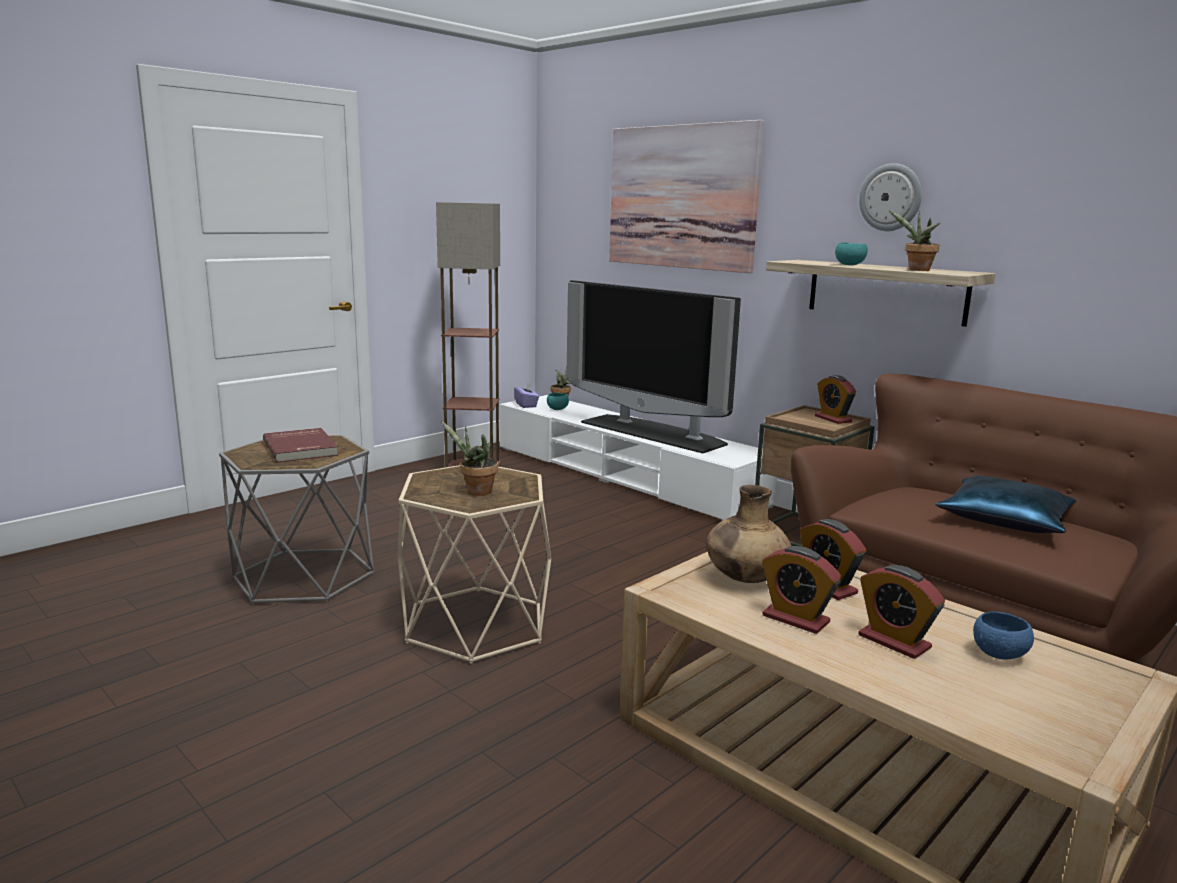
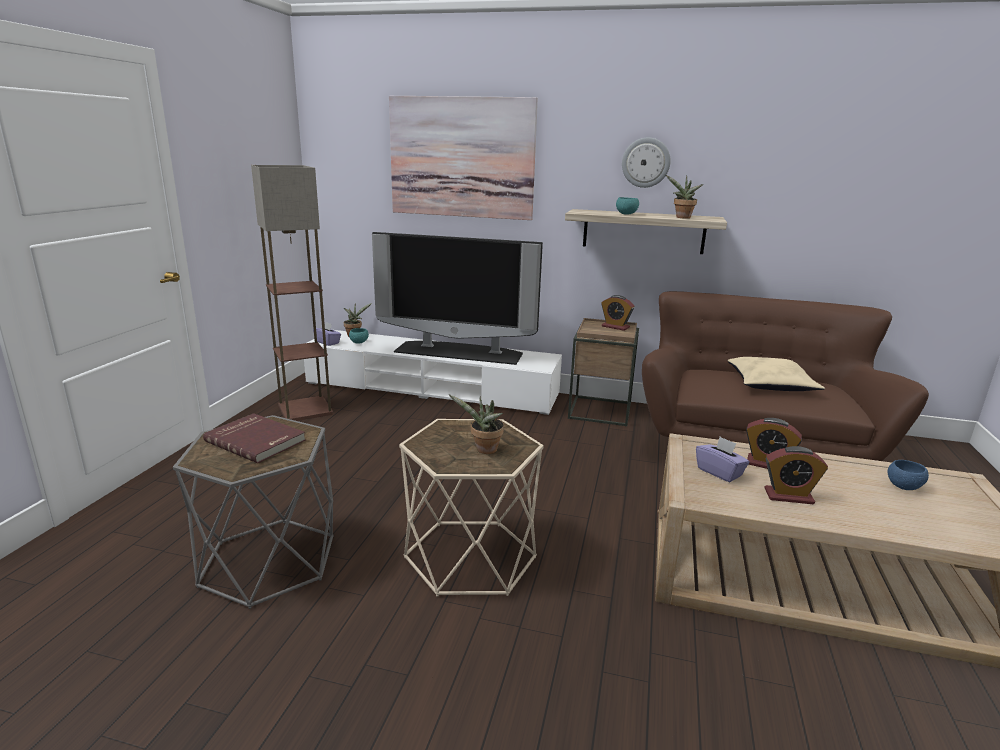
camera: 30 degrees left, 5 degrees up
brown vase [706,485,791,583] -> purple tissue box [696,437,750,482]
alarm clock [858,565,945,659] -> none
blue pillow [935,475,1076,533] -> beige pillow [728,357,825,391]

